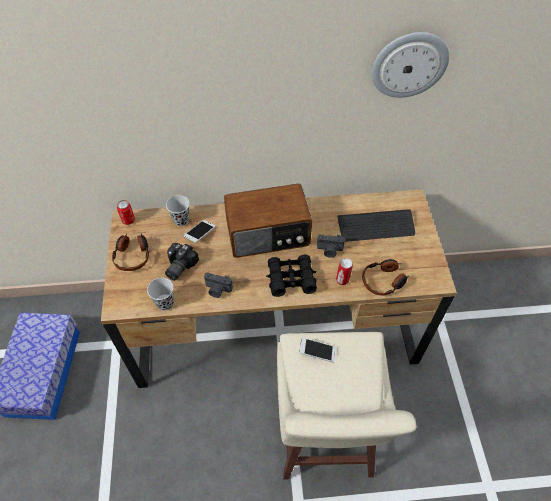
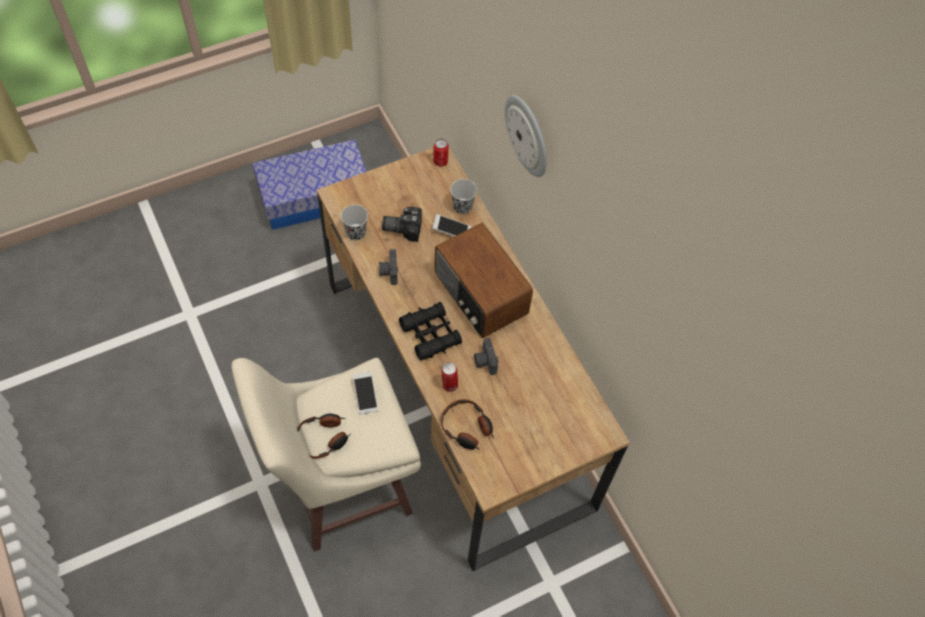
camera: 65 degrees right, 5 degrees up
headphones [112,233,149,271] -> headphones moved to [297,413,351,459]
keyboard [337,209,415,242] -> none
wall clock [372,32,449,98] -> wall clock moved to [505,95,547,177]

